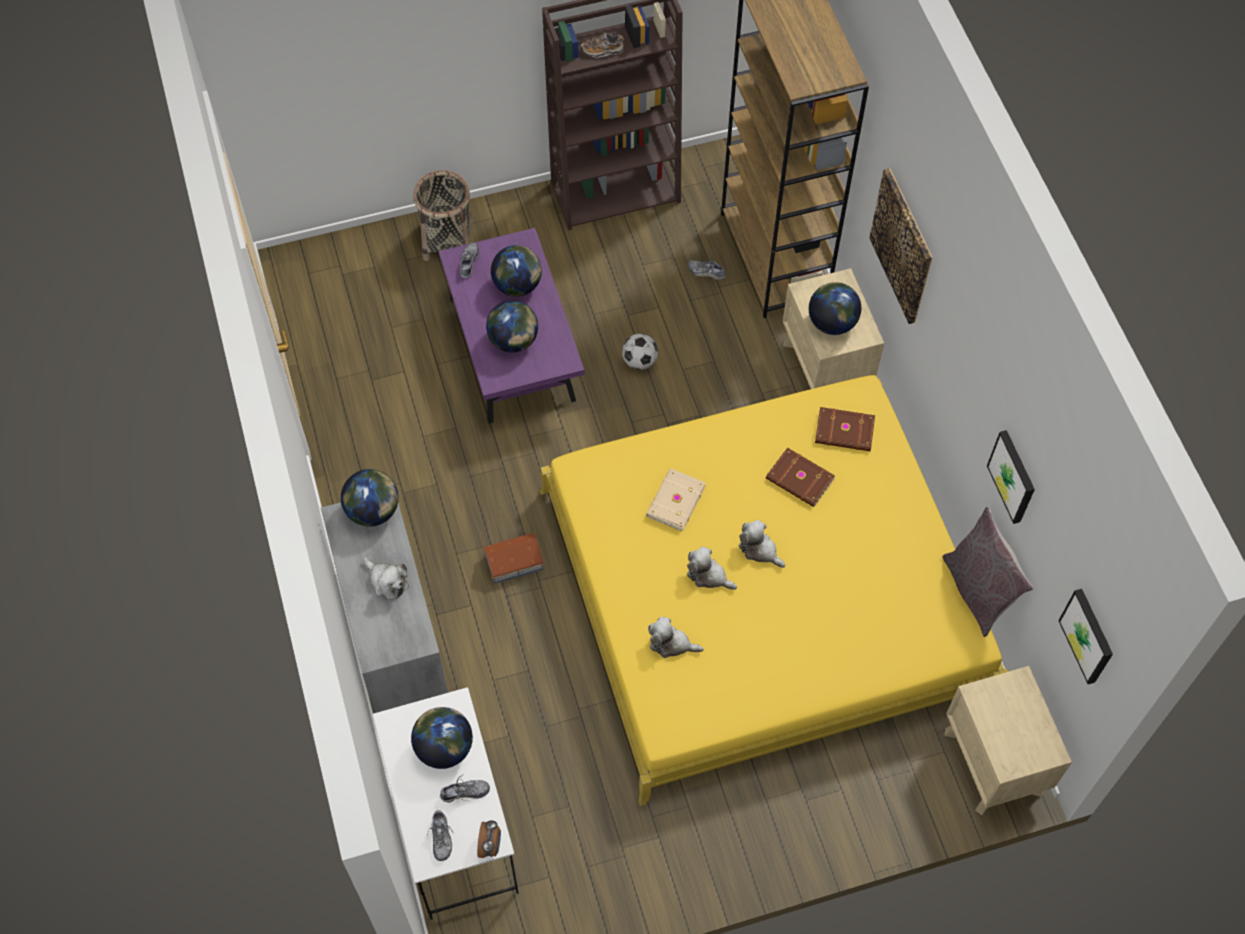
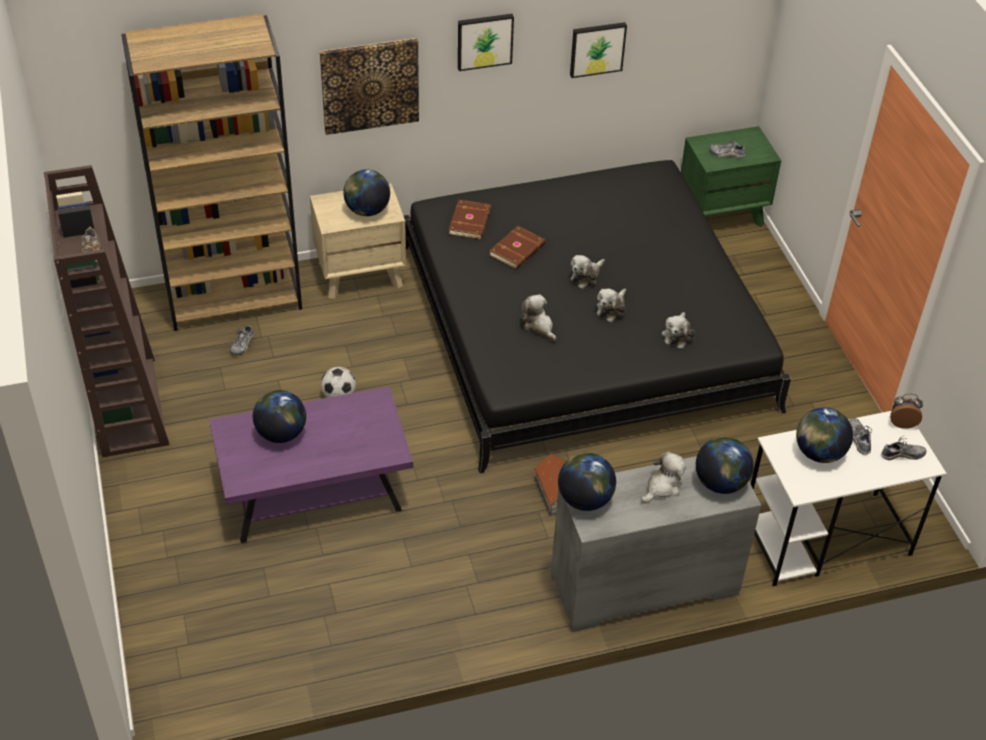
camera: 90 degrees left, 15 degrees down
basket [413,170,473,261] -> none
shoe [458,242,479,278] -> shoe moved to [709,138,745,158]
globe [486,300,538,352] -> globe moved to [696,436,754,494]
yellow bed [540,375,1009,806] -> black bed [404,160,791,473]
beige book [646,468,706,532] -> plush toy [521,294,556,341]
grey pillow [942,506,1034,637] -> none
beige nightstand [944,666,1072,815] -> green nightstand [681,126,781,227]
picture [1058,589,1113,684] -> picture moved to [458,14,514,71]

